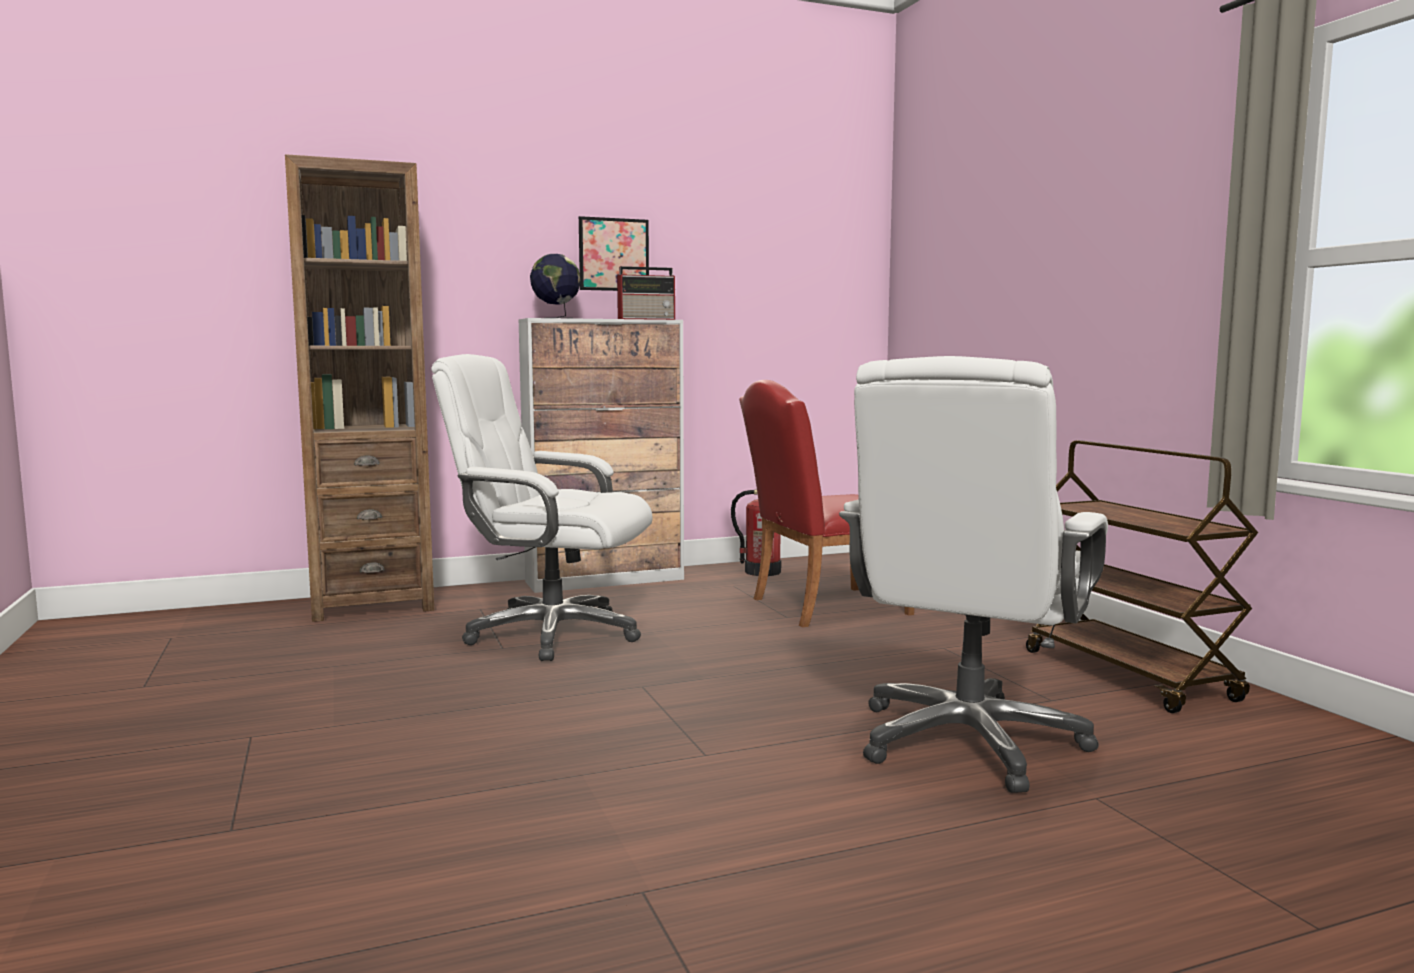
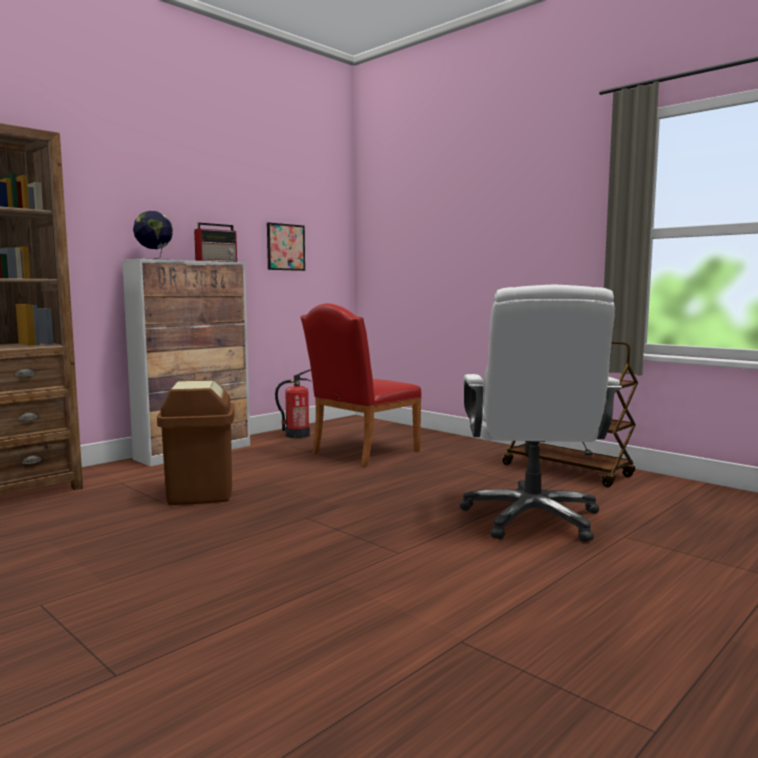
camera: 25 degrees left, 0 degrees up
white office chair [431,354,652,661] -> brown trash can [157,380,235,505]
picture [579,216,649,291] -> picture moved to [267,222,305,271]

